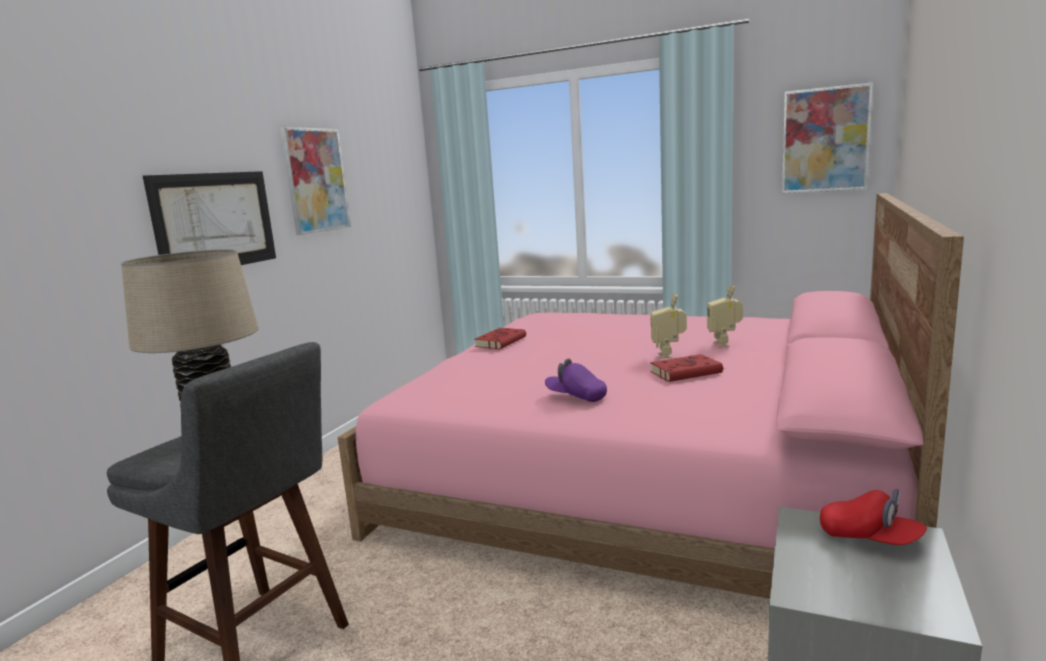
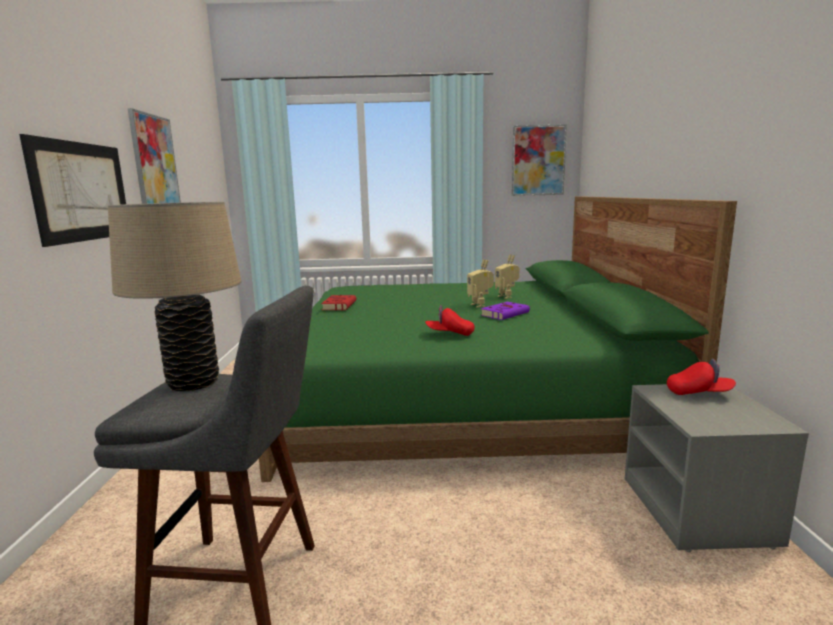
camera: 25 degrees left, 0 degrees up
pink bed [338,193,964,599] -> green bed [259,196,737,482]
purple cap [545,358,607,402] -> red cap [425,305,475,336]
red book [650,354,723,382] -> purple book [481,302,530,320]

